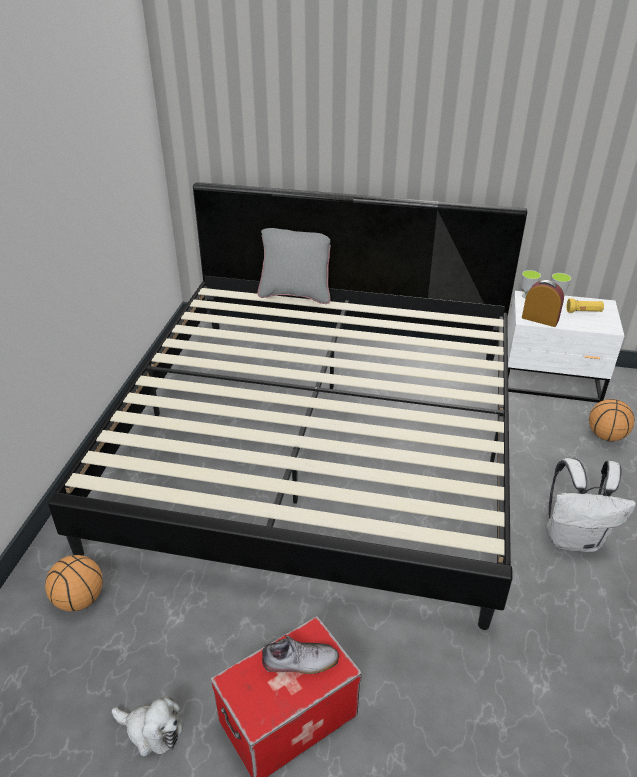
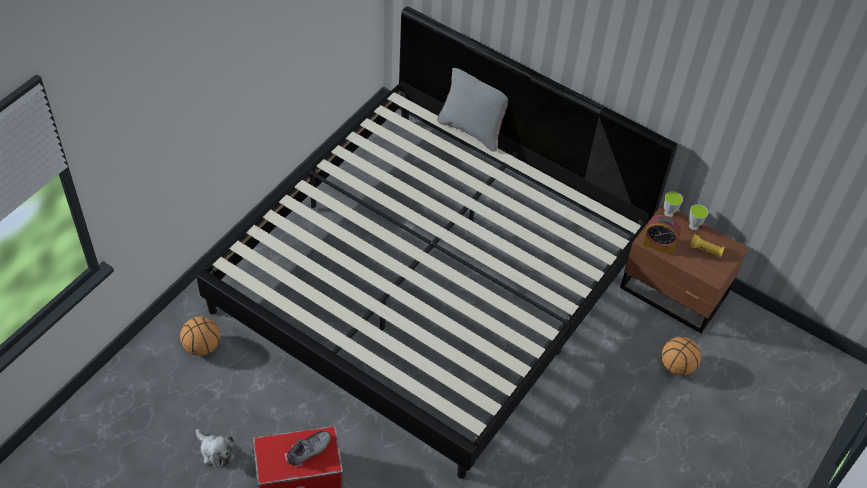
camera: 20 degrees right, 15 degrees up
shoe [262,635,339,674] -> shoe turned 60 degrees counterclockwise [286,431,331,466]
white nightstand [508,291,624,403] -> brown nightstand [620,203,748,334]
alarm clock [522,280,564,327] -> alarm clock turned 150 degrees clockwise [642,215,681,255]
white backpack [547,458,636,552] -> none

